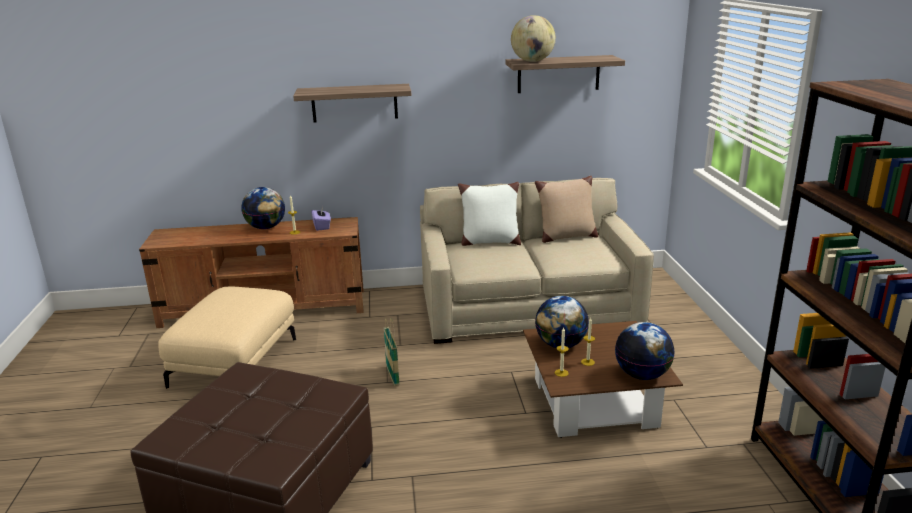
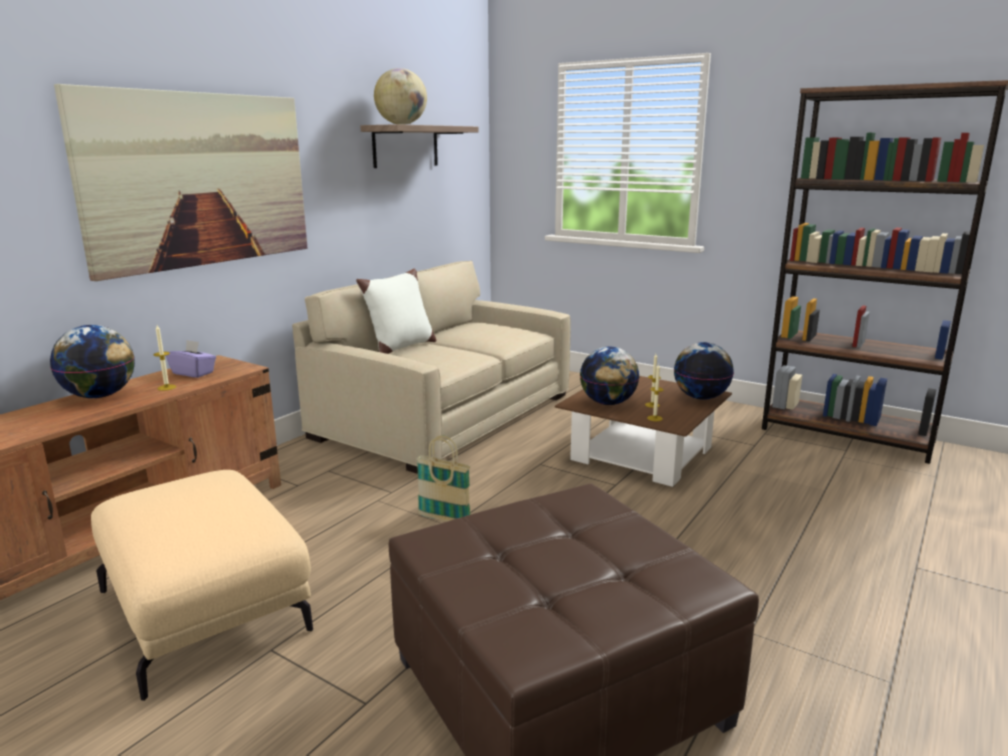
camera: 50 degrees left, 5 degrees down
shelf [293,84,411,122] -> picture [54,84,307,281]
beige pillow [535,176,598,243] -> none

